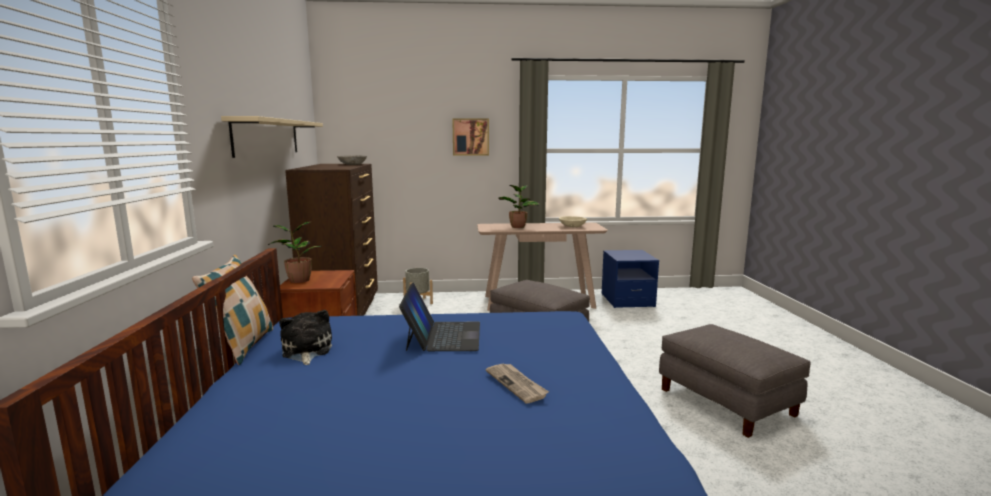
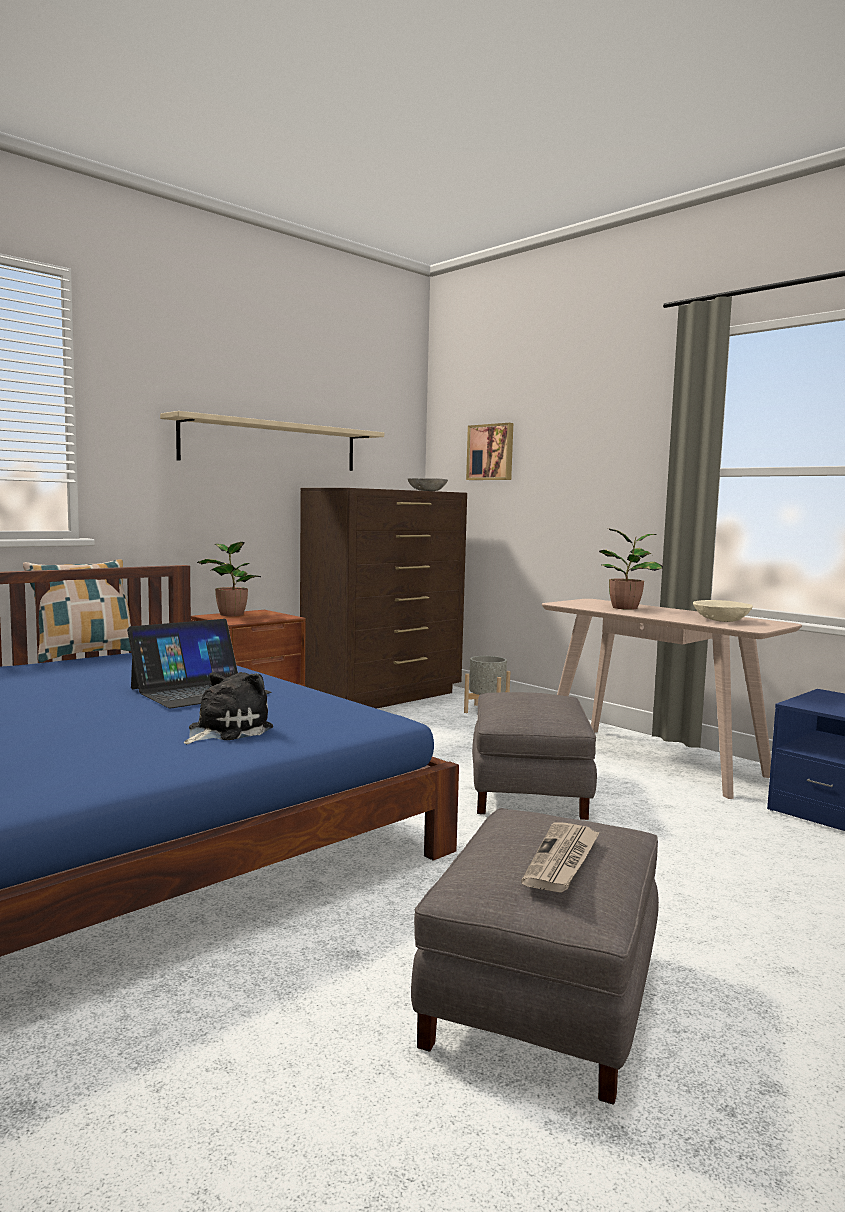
camera: 50 degrees right, 5 degrees down
plush toy [279,310,332,365] -> plush toy moved to [184,672,273,744]
picture [452,118,489,156] -> picture moved to [466,423,513,480]
newspaper [486,364,549,404] -> newspaper moved to [521,822,600,893]

